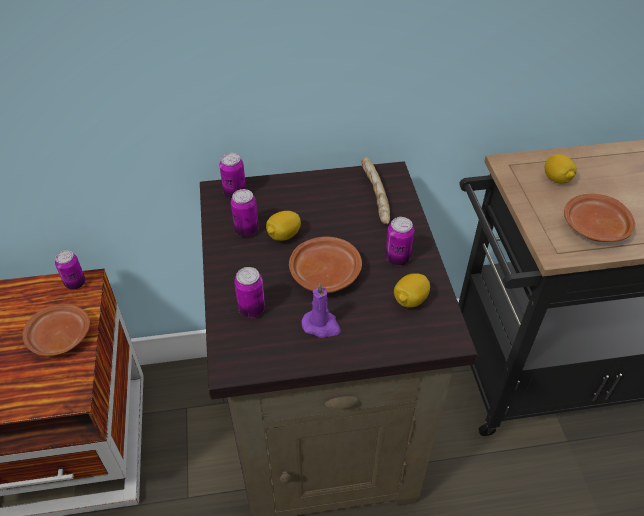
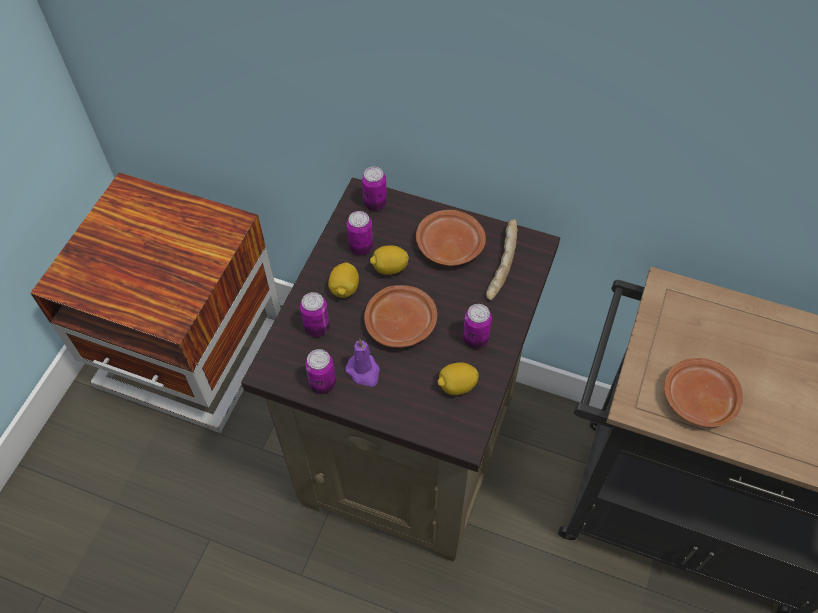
camera: 30 degrees right, 10 degrees up
brown plate [22,304,90,356] -> brown plate moved to [416,210,486,266]
can [55,250,86,290] -> can moved to [305,349,336,394]
lemon [545,154,577,184] -> lemon moved to [328,263,359,298]

